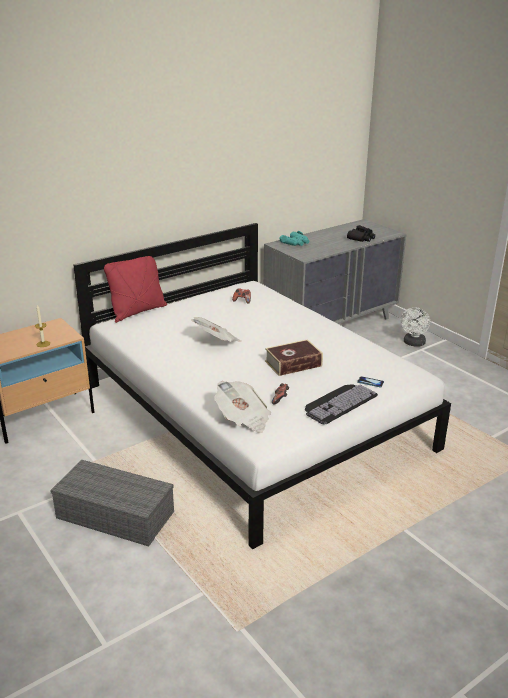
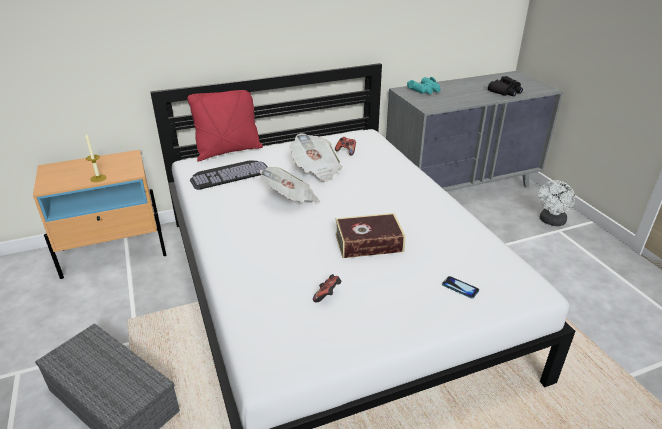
camera: 15 degrees right, 5 degrees up
newspaper [214,381,271,433] -> newspaper moved to [289,133,342,182]
keyboard [305,384,378,425] -> keyboard moved to [190,160,268,190]

